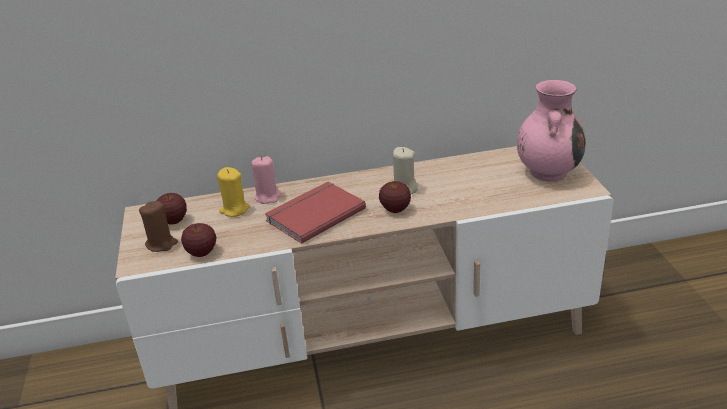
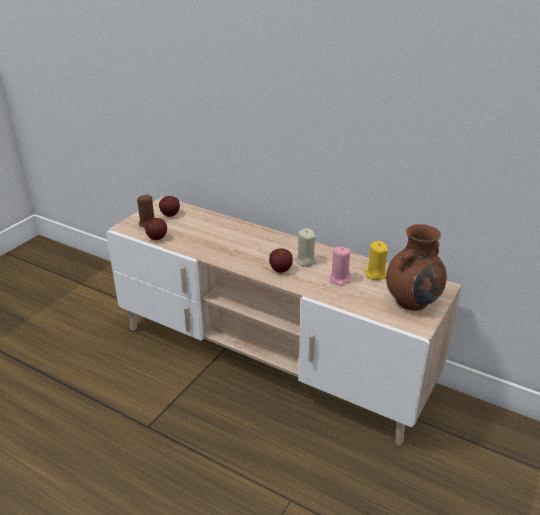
camera: 40 degrees right, 0 degrees up
yellow candle [217,167,250,217] -> yellow candle moved to [364,241,388,280]
pink candle [251,156,281,204] -> pink candle moved to [329,246,351,286]
red book [265,182,366,244] -> none
pink vase [517,80,586,182] -> brown vase [386,224,447,311]

